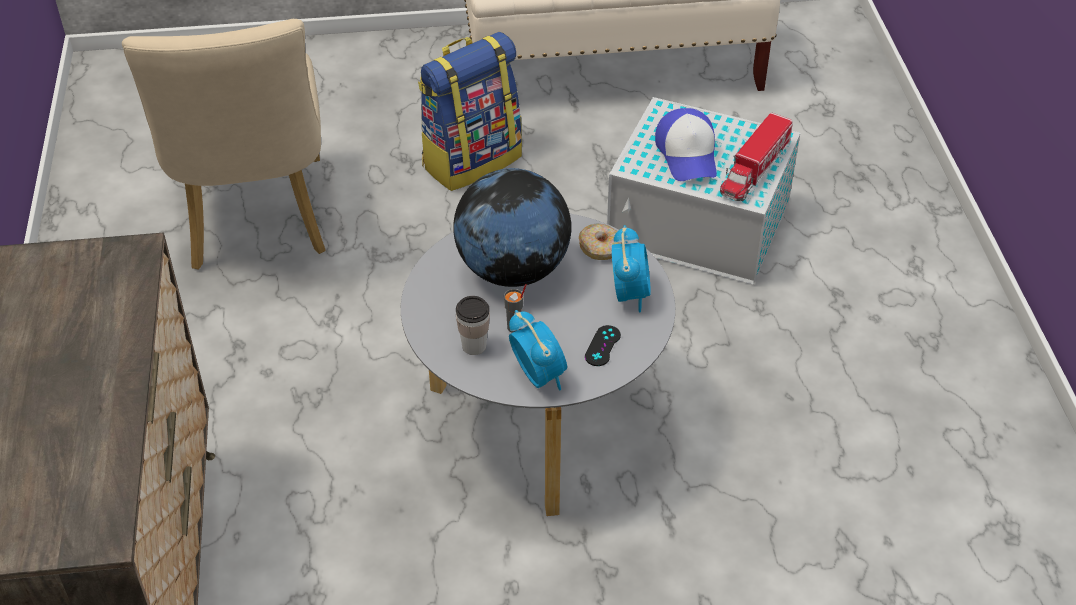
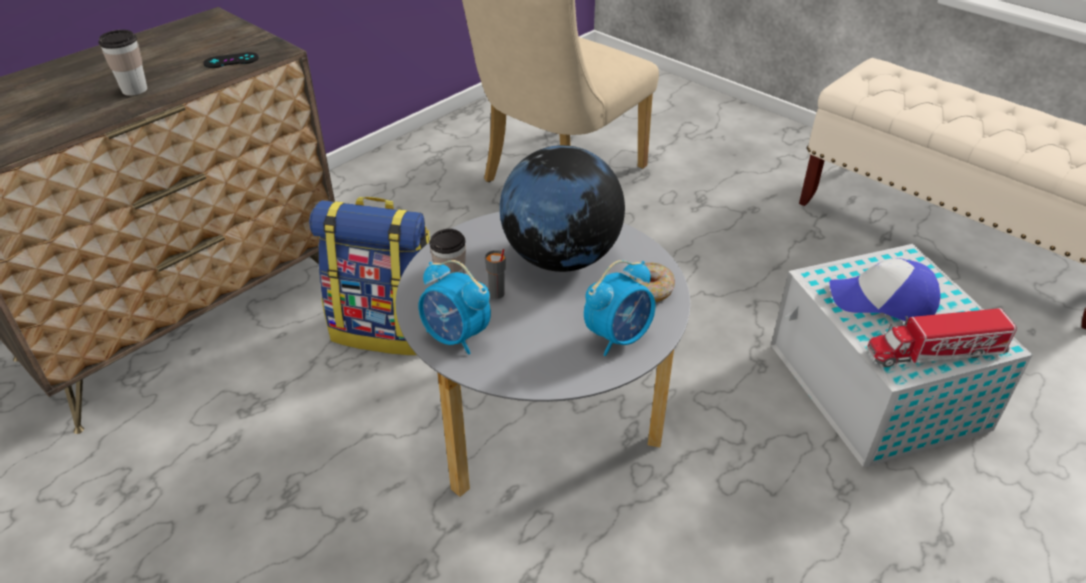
camera: 50 degrees right, 5 degrees down
backpack [418,32,522,191] -> backpack moved to [309,197,430,355]
alarm clock [509,310,567,390] -> alarm clock turned 105 degrees clockwise [418,260,491,355]
black game controller [585,325,621,366] -> black game controller moved to [203,52,259,68]
cap [655,108,717,181] -> cap turned 60 degrees clockwise [830,258,941,321]
none -> cup [98,30,147,96]

